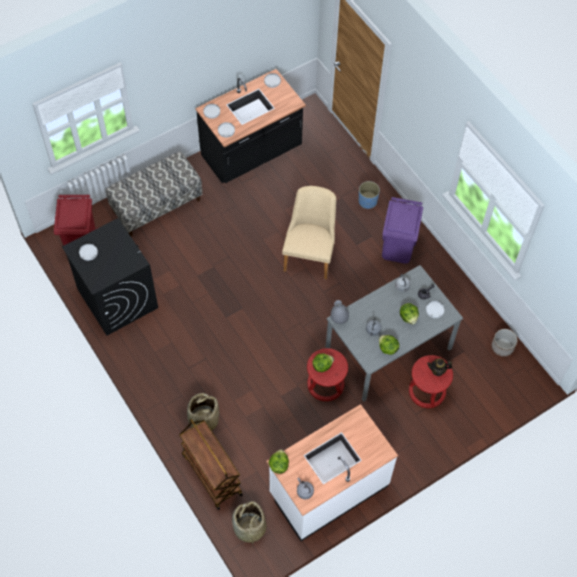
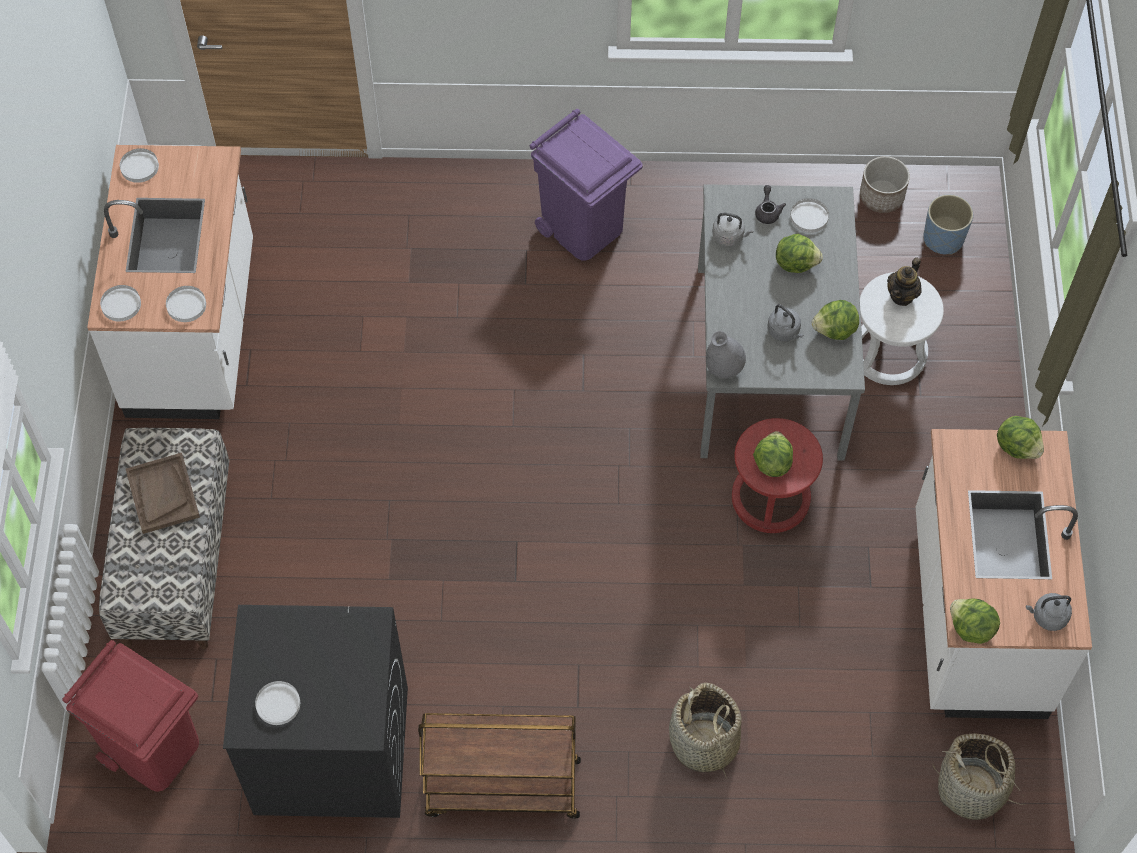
camera: 55 degrees left, 0 degrees up
brown cart [179,419,243,510] -> brown cart moved to [418,713,581,819]
black counter [195,69,306,183] -> white counter [87,145,253,419]
beige chair [282,186,336,280] -> none
blue planter [359,181,380,209] -> blue planter moved to [924,194,973,255]
red stool [409,355,453,408] -> white stool [860,272,944,385]
none -> brown tray [126,453,200,534]
none -> lettuce [997,416,1044,459]

